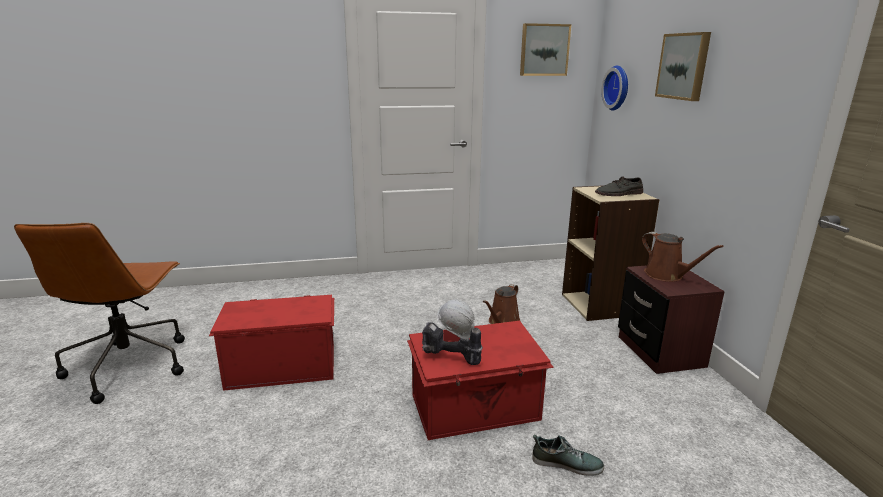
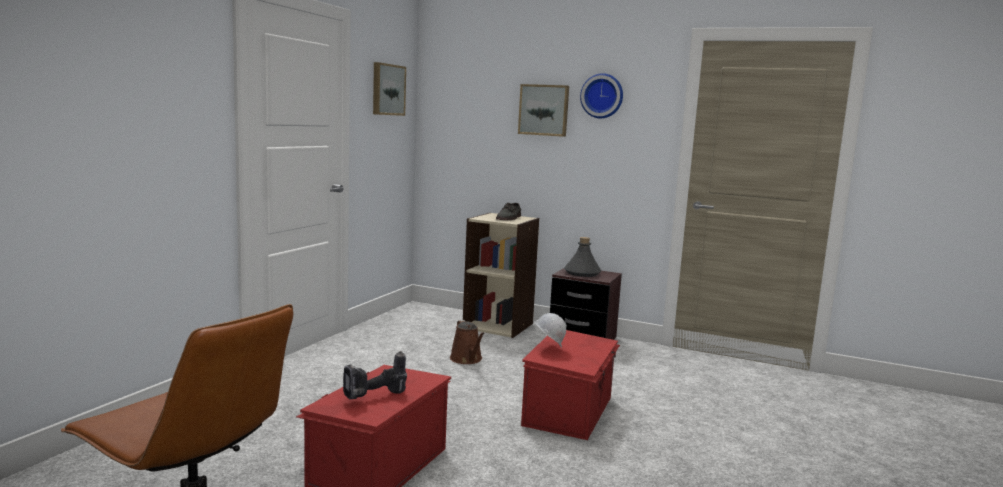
camera: 55 degrees left, 10 degrees down
power drill [422,322,483,365] -> power drill moved to [343,351,407,399]
shoe [532,435,604,476] -> none
wall clock [601,65,628,110] -> wall clock moved to [580,73,623,118]
brown watering can [642,232,724,282] -> grey bottle [564,237,601,277]

